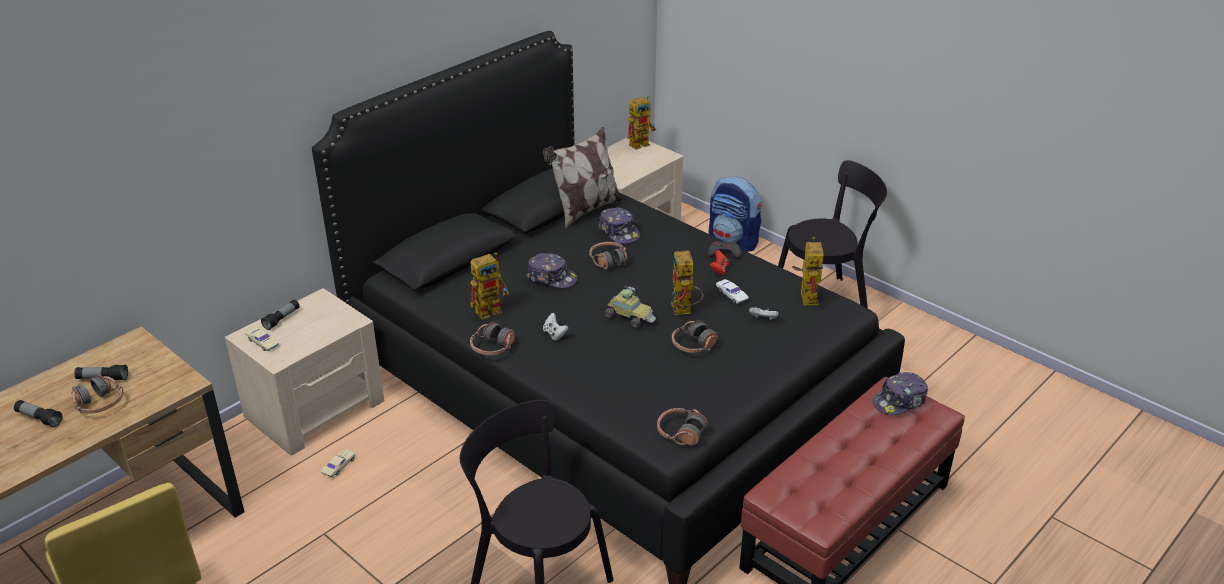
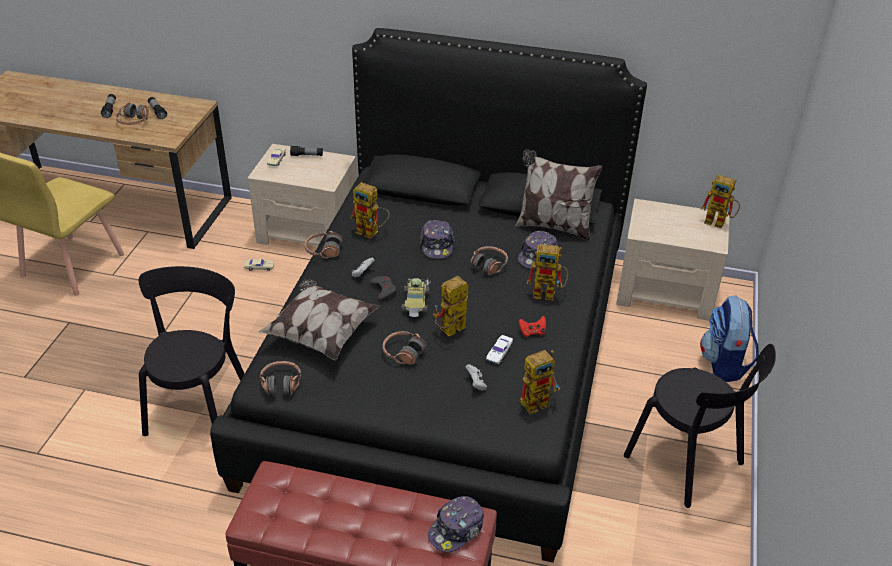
camera: 60 degrees right, 5 degrees up
grey game controller [708,241,741,258] -> grey game controller moved to [369,276,396,301]
cap [872,372,928,415] -> cap turned 75 degrees counterclockwise [428,496,484,553]
none -> pillow [259,279,379,361]
none -> toy robot [526,244,568,301]

